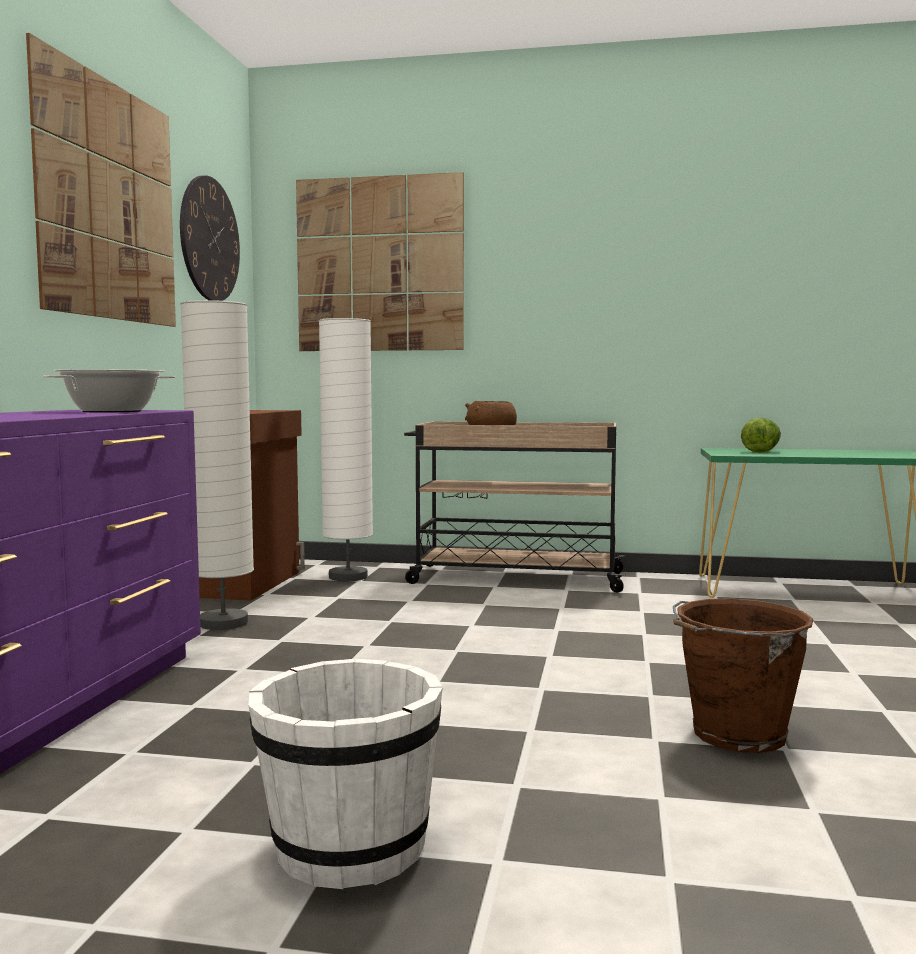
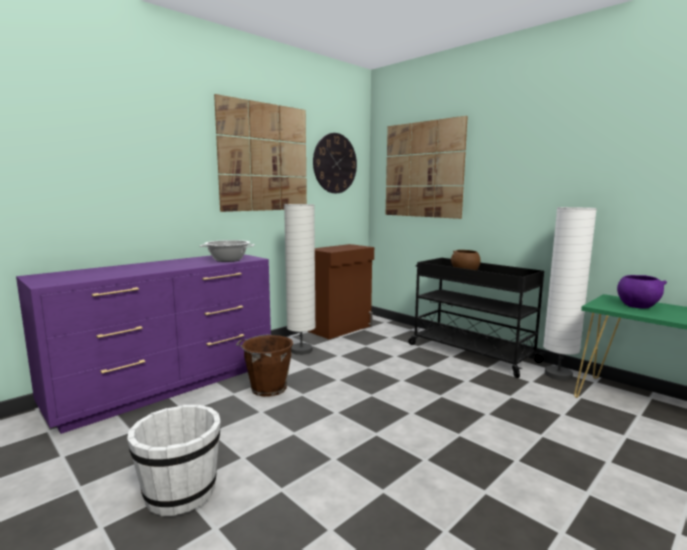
camera: 35 degrees right, 5 degrees up
white floor lamp [319,318,373,581] -> white floor lamp moved to [543,207,597,380]
beige cart [404,421,626,593] -> black cart [408,258,545,378]
brown bucket [673,598,814,753] -> brown bucket moved to [236,334,293,397]
lettuce [741,418,781,453] -> purple bowl [617,275,667,309]

